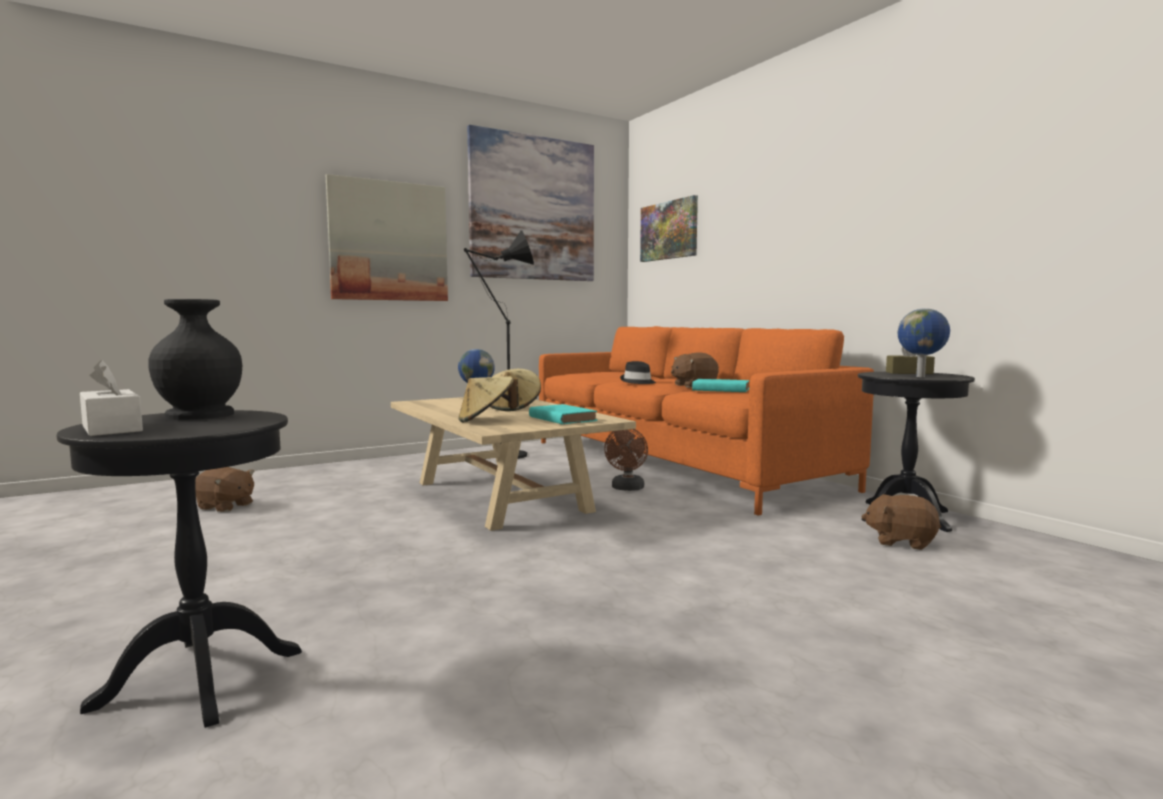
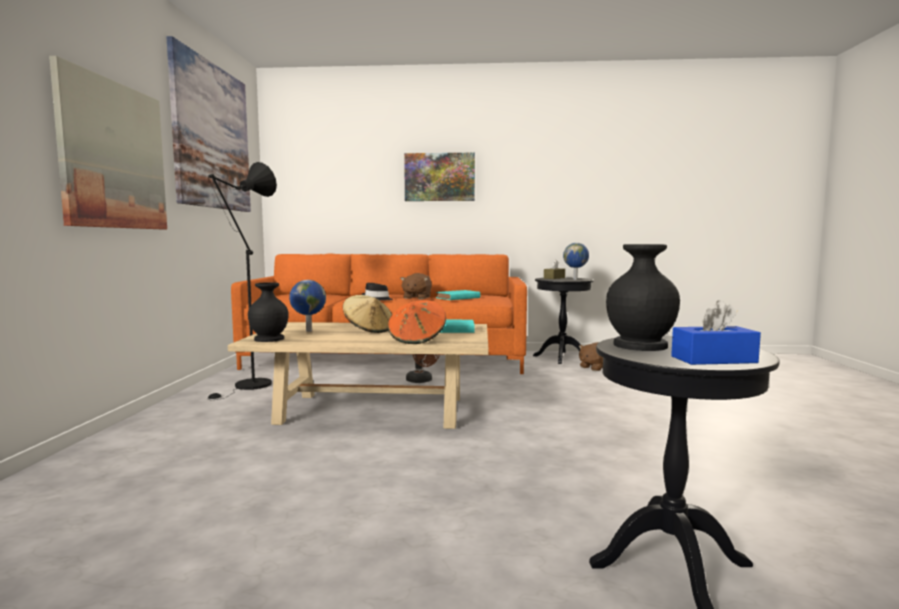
camera: 55 degrees left, 0 degrees up
white tissue box [80,360,143,436] -> blue tissue box [671,300,761,365]
brown plush toy [195,467,255,512] -> none
beige hat [458,376,519,422] -> orange hat [388,300,446,344]
picture [640,195,698,262] -> picture moved to [404,153,475,201]
none -> black vase [248,282,288,342]

